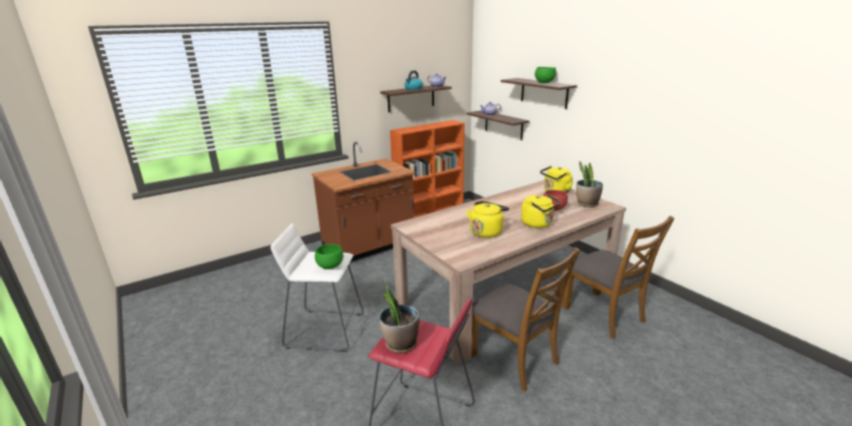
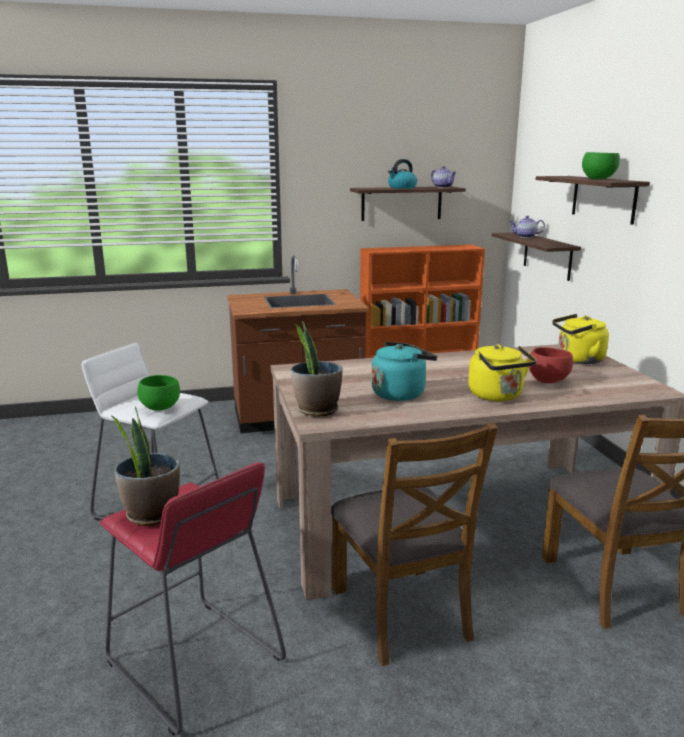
camera: 20 degrees right, 5 degrees down
yellow kettle [467,201,509,238] -> turquoise kettle [371,342,437,401]
potted plant [576,161,603,207] -> potted plant moved to [291,321,342,417]

